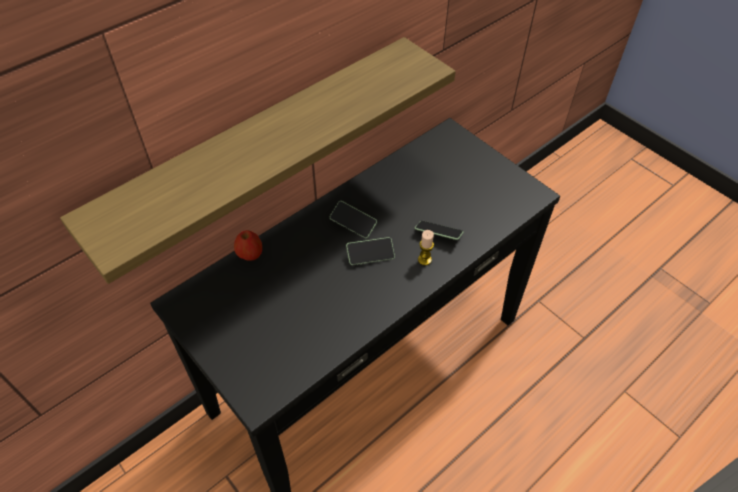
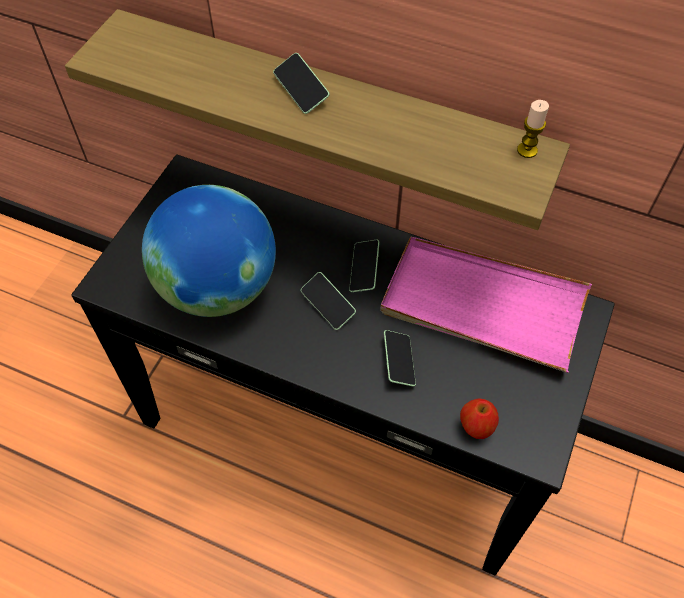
camera: 65 degrees right, 5 degrees up
apple [234,230,262,261] -> apple moved to [460,399,499,439]
candle [418,230,434,265] -> candle moved to [517,100,549,158]
none -> globe [142,185,276,317]
none -> phone [273,53,329,114]
none -> pink tray [380,237,592,373]

